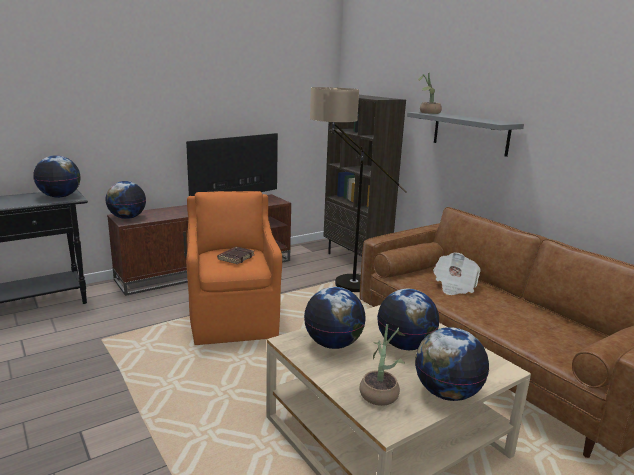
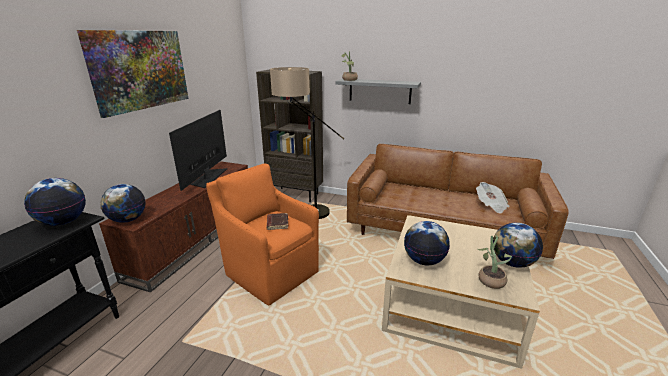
camera: 35 degrees left, 5 degrees up
globe [377,289,439,350] -> none
newspaper [433,252,481,295] -> newspaper moved to [476,182,510,214]
none -> picture [77,30,189,118]

